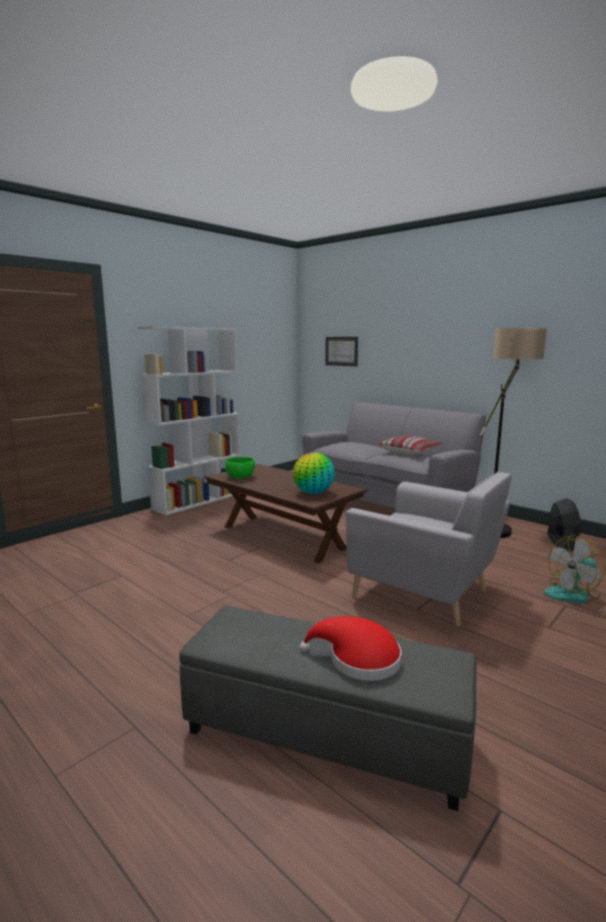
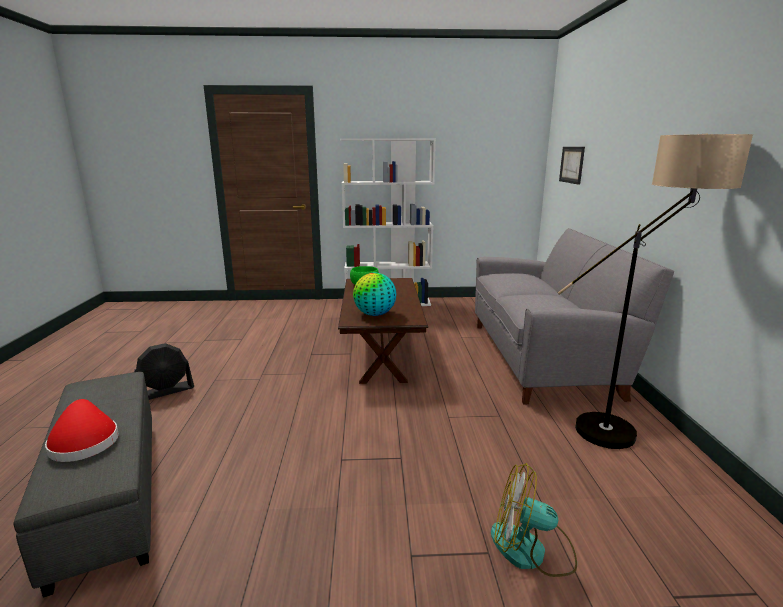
camera: 45 degrees right, 5 degrees up
grey armchair [346,472,512,626] -> none
pillow [376,436,443,455] -> none
black fan [547,498,581,551] -> black fan moved to [134,343,194,400]

